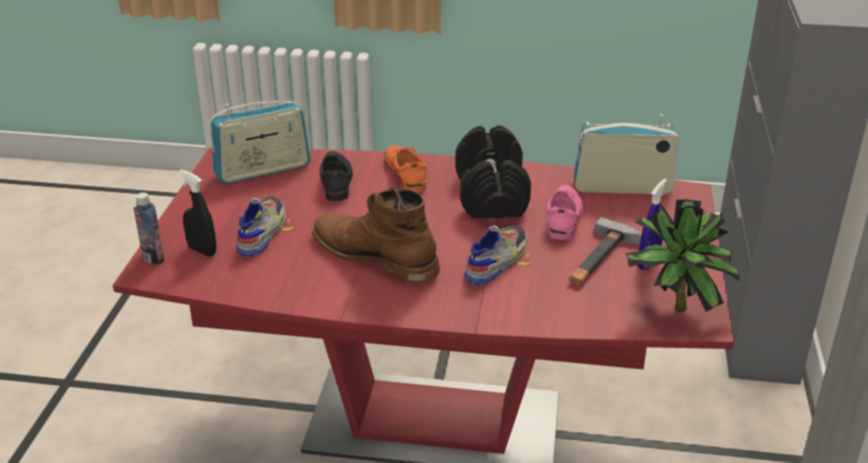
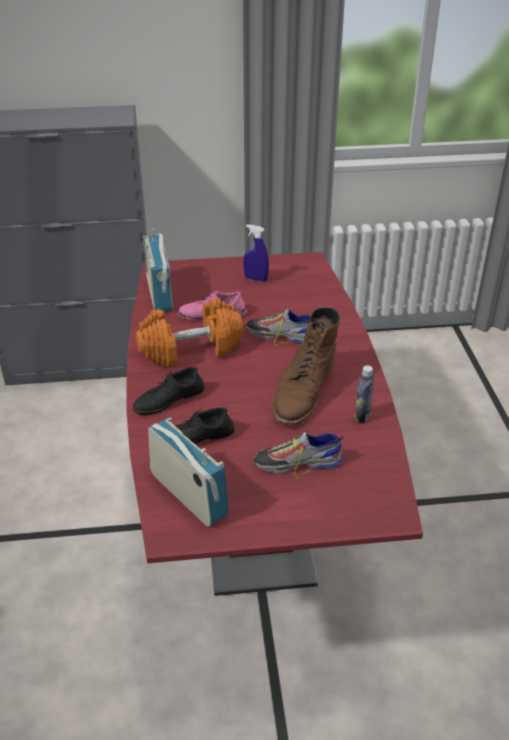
camera: 105 degrees left, 5 degrees up
bottle [134,193,164,264] -> bottle moved to [355,365,375,424]
black spray bottle [179,170,216,256] -> none
orange shoe [385,145,427,192] -> black shoe [133,366,204,415]
black dumbbell [455,125,531,219] -> orange dumbbell [136,299,244,367]
hammer [569,217,642,285] -> none
potted plant [626,200,739,312] -> none

